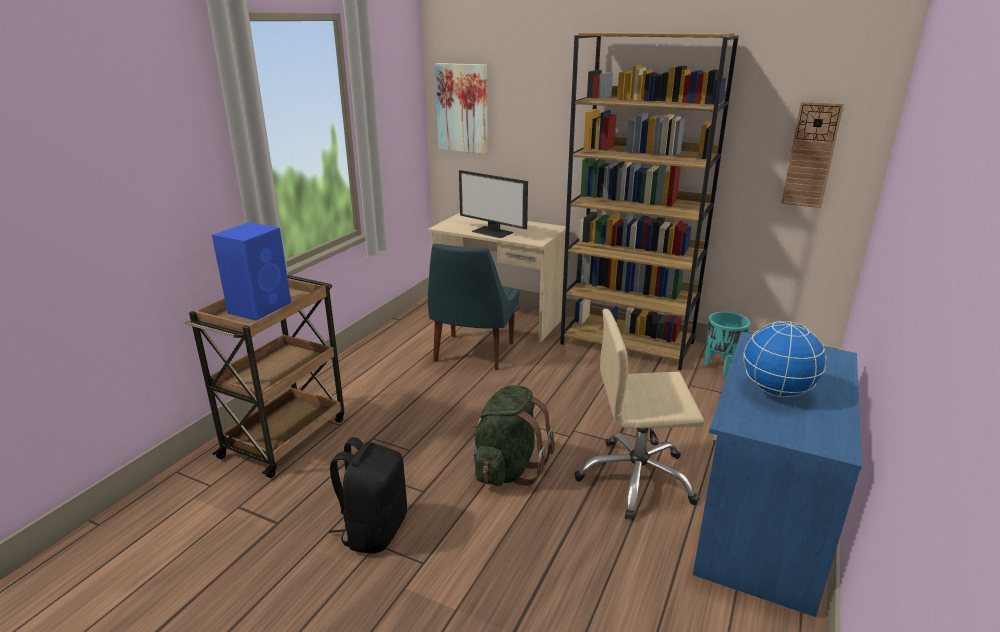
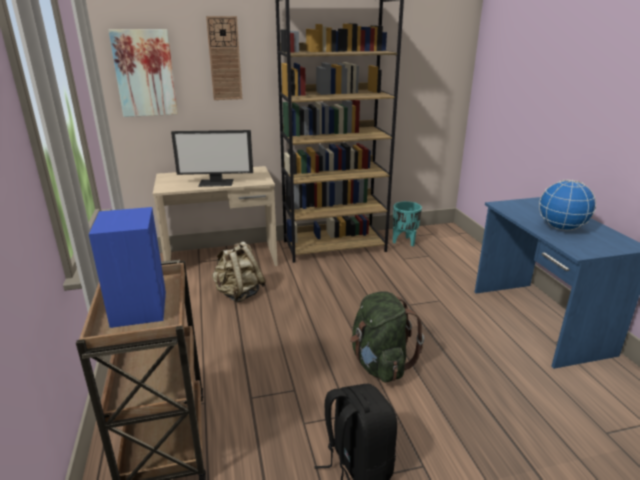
camera: 40 degrees left, 0 degrees up
blue chair [428,243,520,370] -> beige backpack [212,242,266,303]
beige office chair [574,309,704,520] -> none
wall clock [781,102,844,208] -> wall clock moved to [206,16,242,100]

